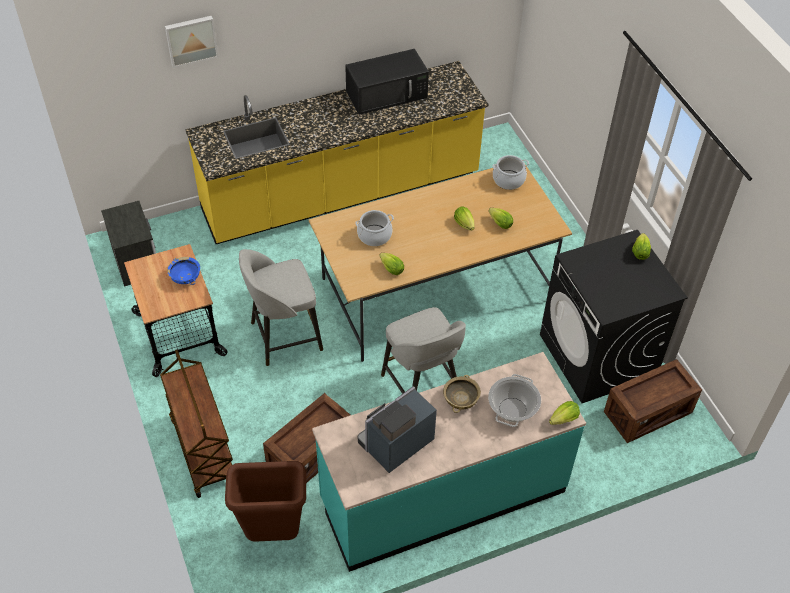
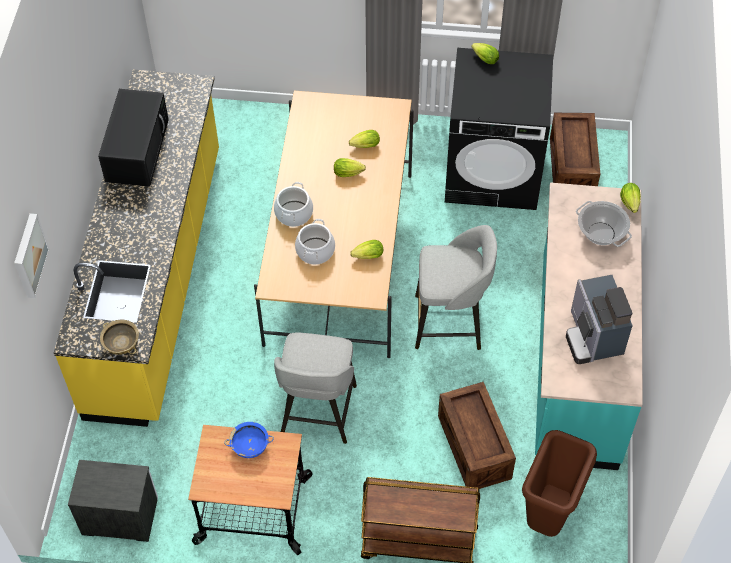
camera: 60 degrees left, 5 degrees up
beige bowl [443,375,481,413] -> beige bowl moved to [100,320,139,355]
cooking pot [493,155,529,190] -> cooking pot moved to [274,182,313,227]

